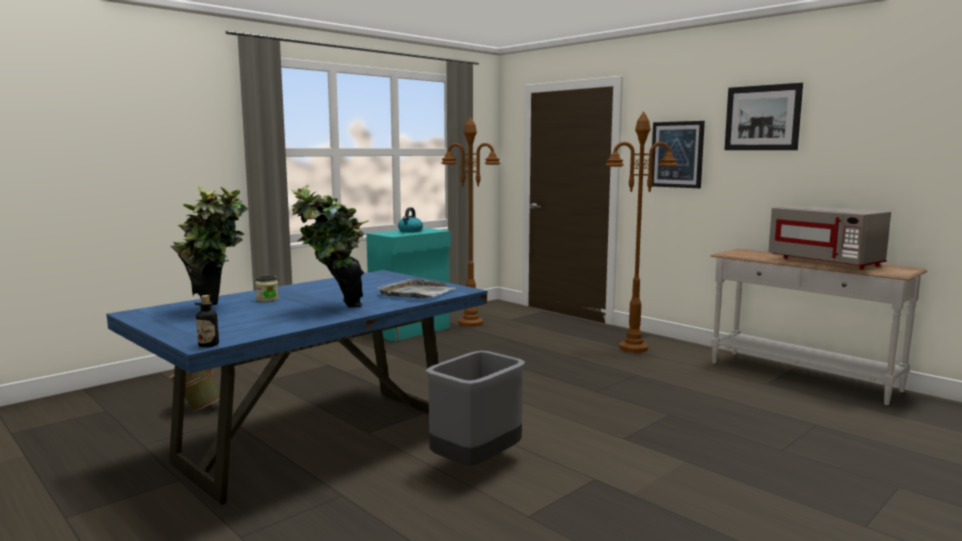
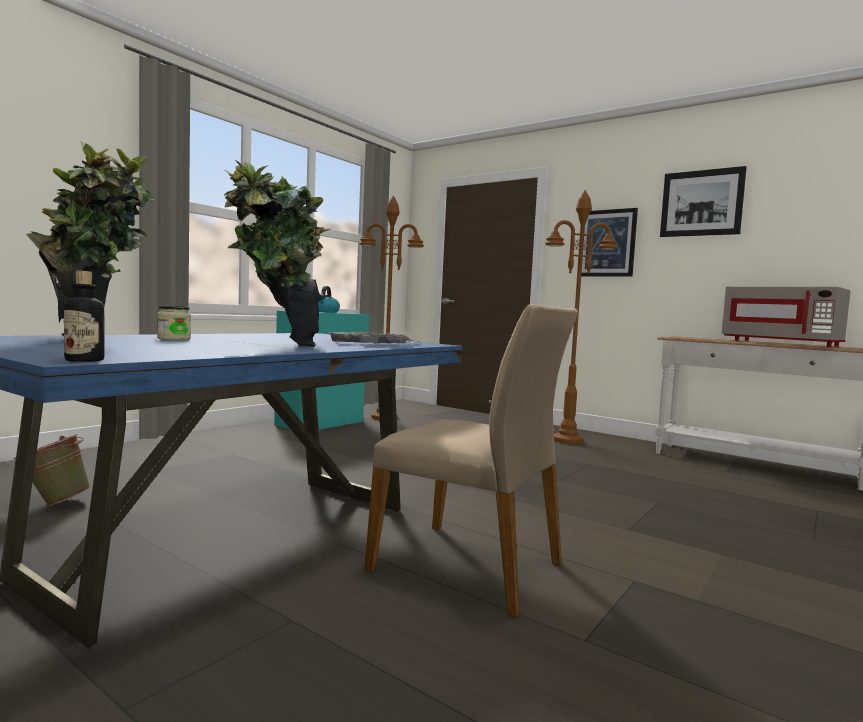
camera: 10 degrees left, 5 degrees down
grey trash can [426,351,525,466] -> beige chair [364,304,578,617]

